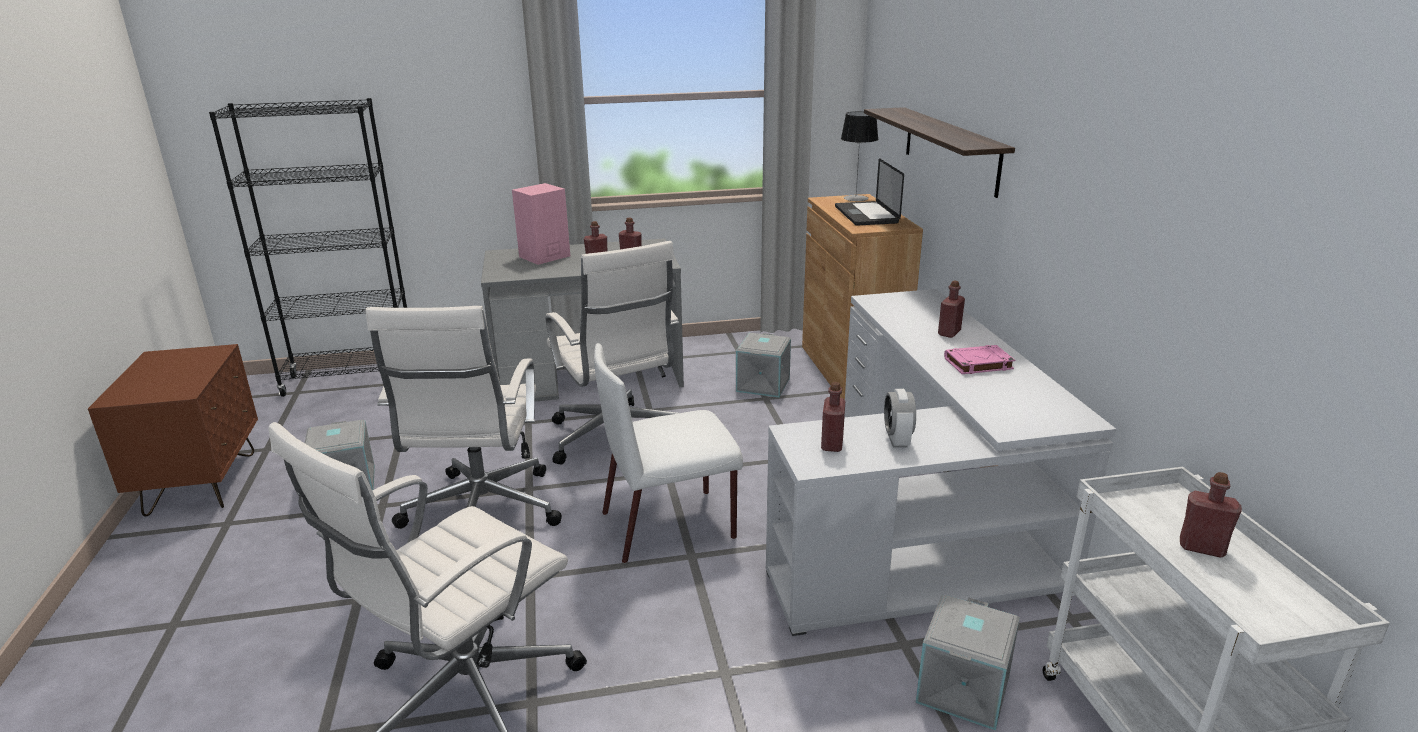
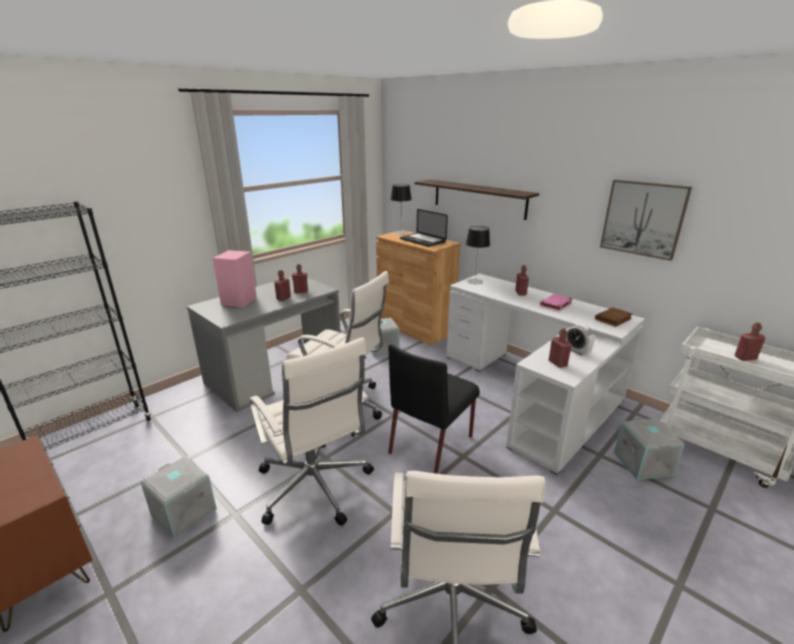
camera: 35 degrees left, 0 degrees up
white chair [594,343,743,563] -> black chair [388,345,480,474]
none -> table lamp [466,226,490,284]
none -> brown book [595,307,633,327]
none -> picture [600,180,692,261]

